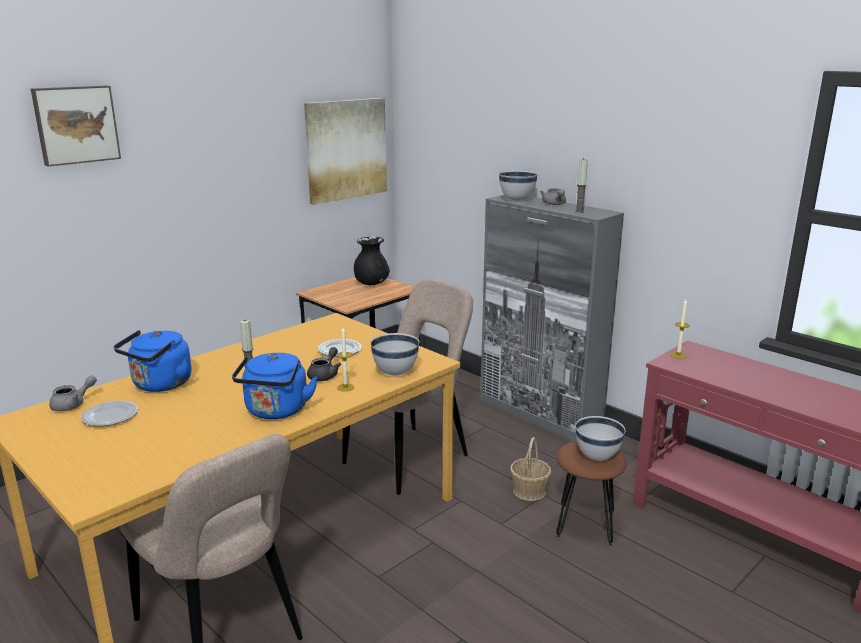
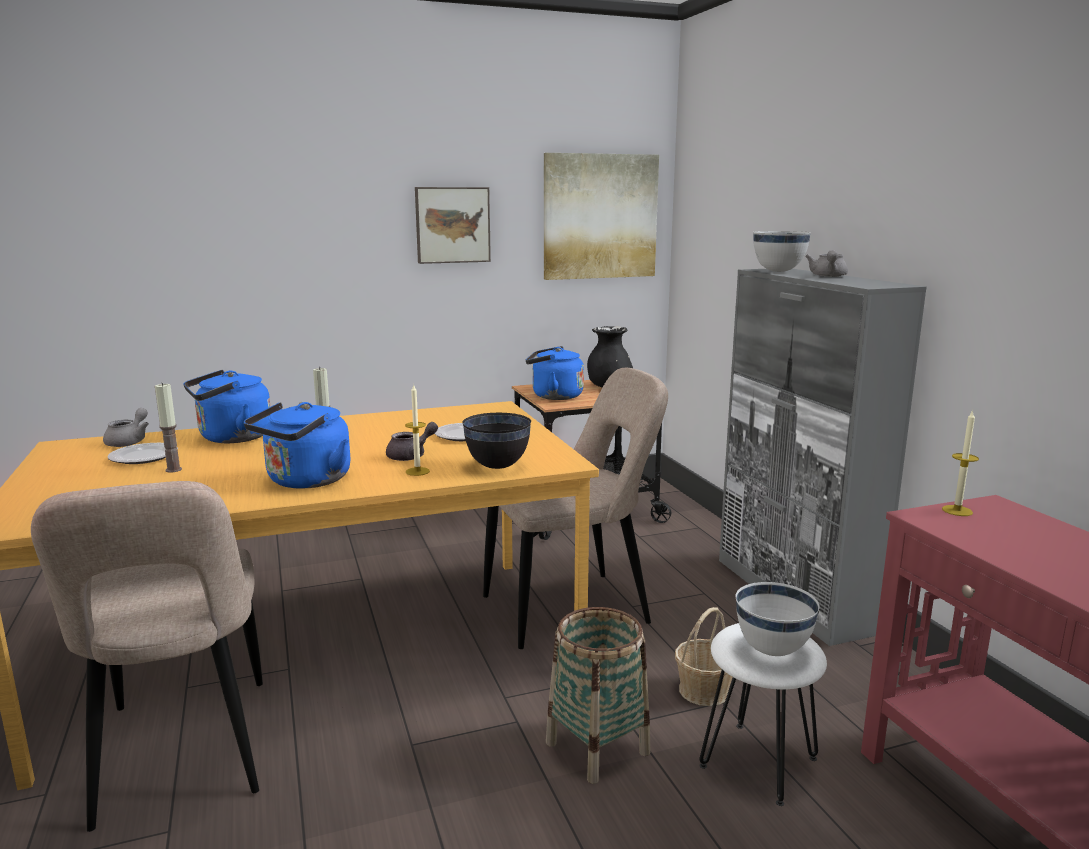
camera: 25 degrees right, 5 degrees down
picture [31,86,121,167] -> picture moved to [415,187,491,264]
grey teapot [49,375,97,411] -> grey teapot turned 60 degrees counterclockwise [103,408,149,447]
white bowl [370,333,419,375] -> black bowl [462,413,531,469]
brown stool [556,441,627,546] -> white stool [699,623,827,806]
candle [575,158,588,213] -> candle moved to [155,383,182,473]
none -> blue kettle [526,346,584,400]
none -> basket [546,607,651,784]

